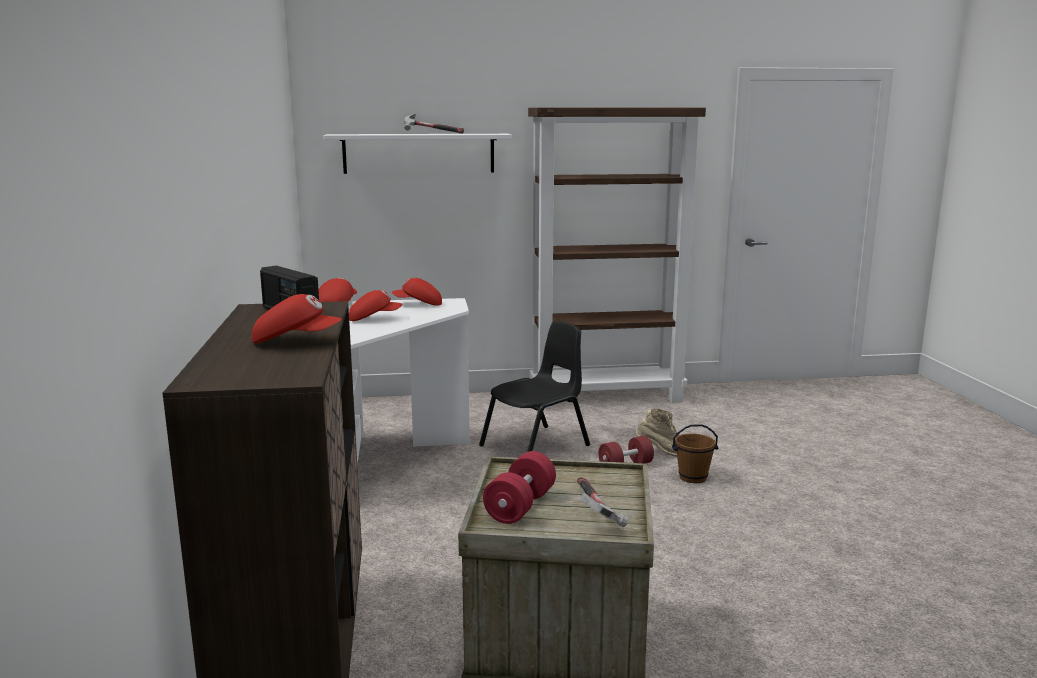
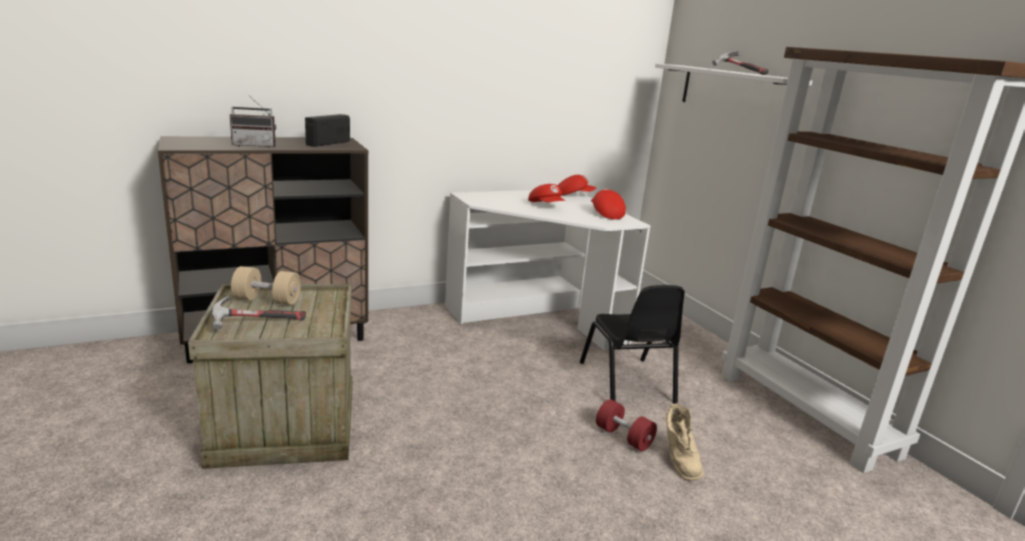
camera: 70 degrees right, 5 degrees up
red cap [252,294,342,343] -> radio [229,97,276,148]
black chair [479,321,590,452] -> black chair turned 45 degrees clockwise [580,285,685,404]
red dumbbell [483,451,556,524] -> beige dumbbell [231,266,301,305]
brown bucket [672,424,718,483] -> none

